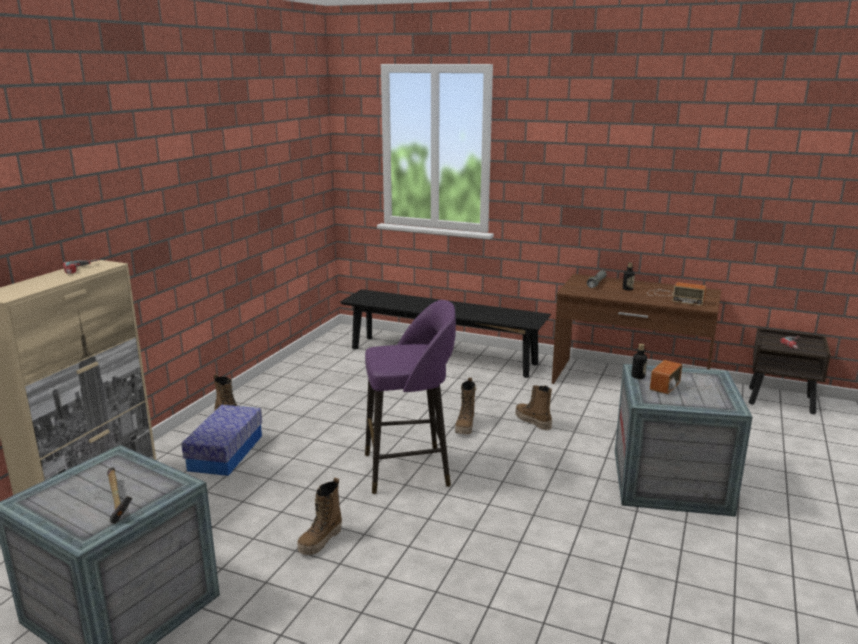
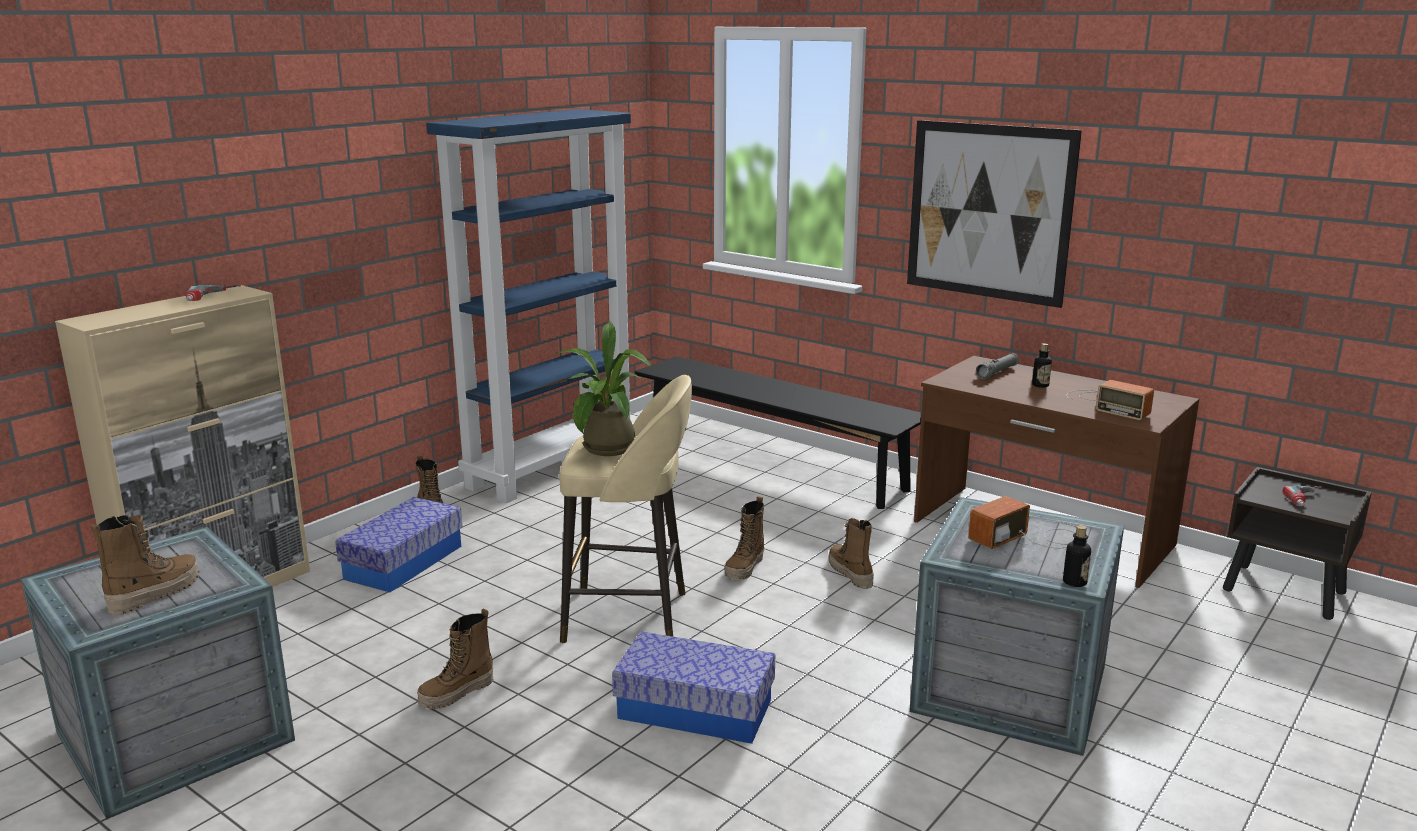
camera: 15 degrees right, 0 degrees up
hammer [107,467,132,524] -> boot [90,515,199,615]
purple stool [365,300,456,494] -> beige stool [559,375,692,643]
bottle [631,344,647,379] -> bottle moved to [1063,525,1091,587]
none -> blue bookcase [426,109,634,503]
none -> potted plant [556,322,652,456]
none -> storage box [612,631,775,744]
none -> picture [907,120,1082,308]

